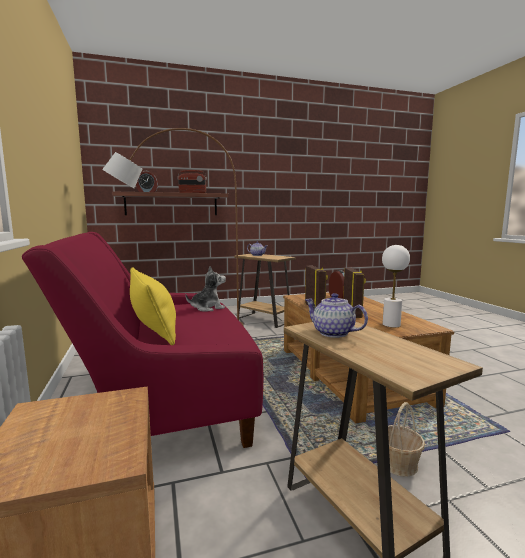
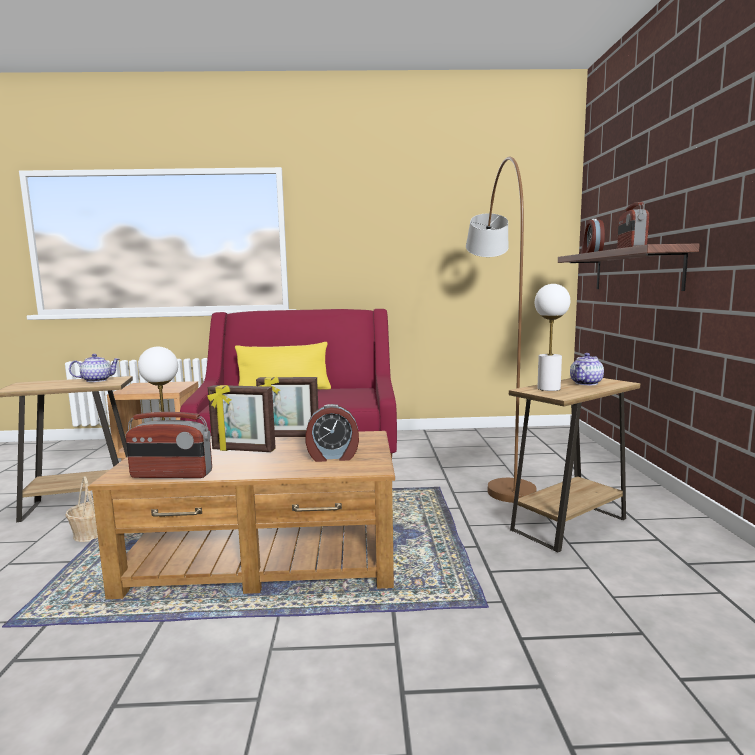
camera: 105 degrees right, 0 degrees up
plush toy [185,266,226,312] -> none
none -> radio [125,412,212,478]
none -> white table lamp [535,284,570,391]

